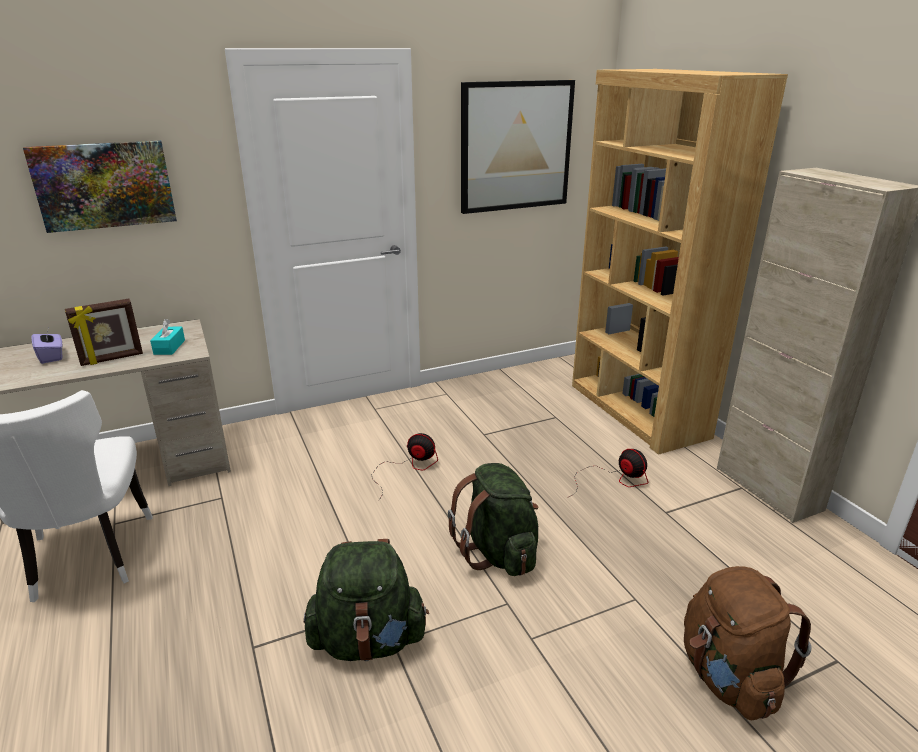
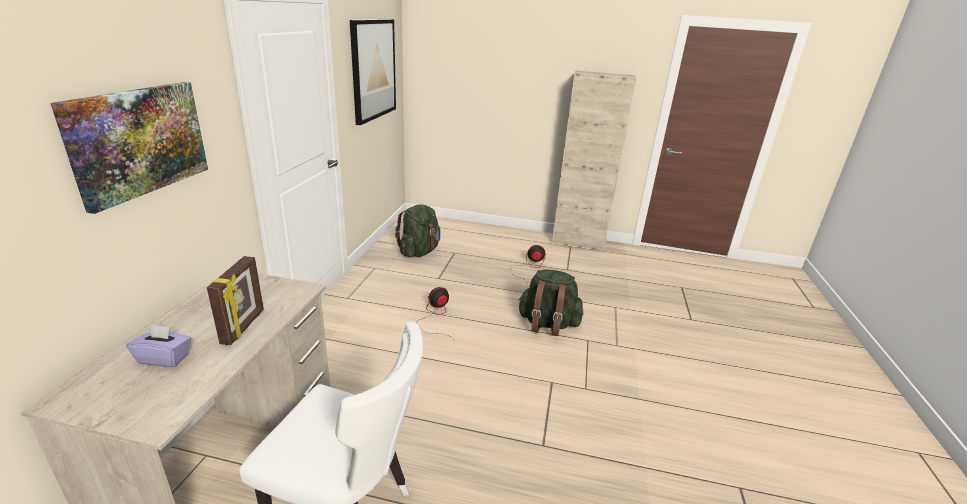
camera: 55 degrees left, 0 degrees up
turquoise tissue box [150,319,185,355] -> none
green backpack [304,539,429,661] -> green backpack moved to [395,204,440,257]
brown bookcase [572,69,788,455] -> none
brown backpack [684,566,812,720] -> none

